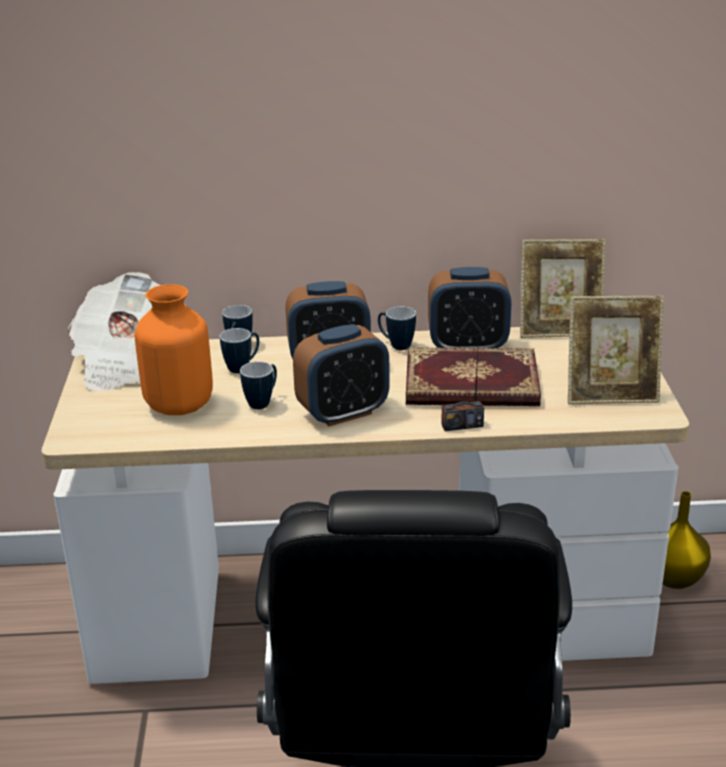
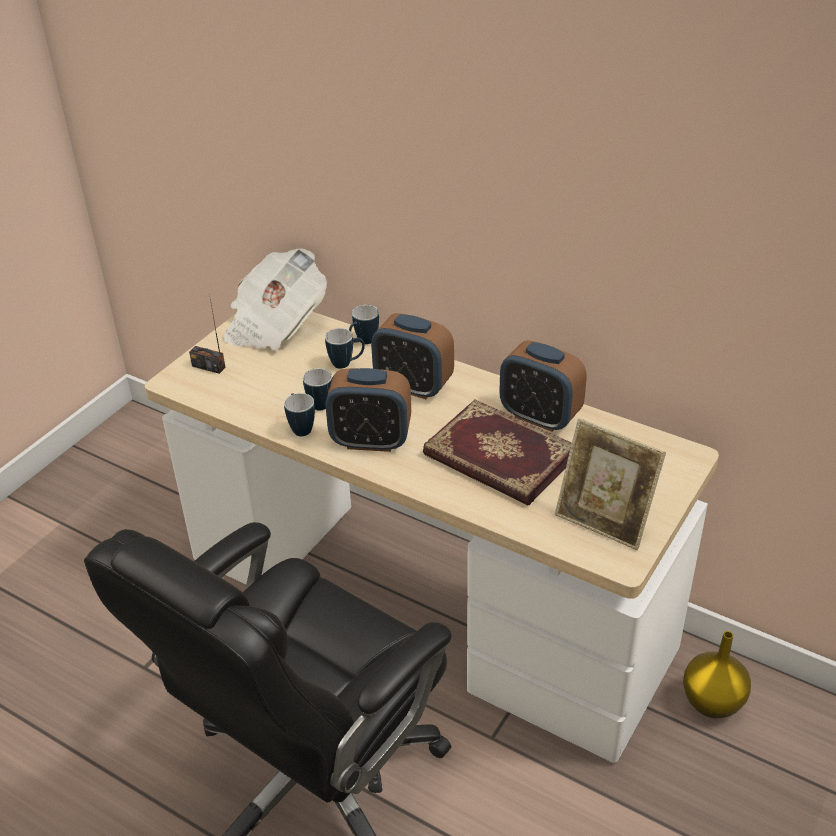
camera: 35 degrees right, 10 degrees up
orange vase [135,284,213,415] -> none
mug [378,306,416,350] -> mug moved to [284,393,315,436]
radio [441,338,484,431] -> radio moved to [189,293,226,374]
picture frame [520,239,606,338] -> none

